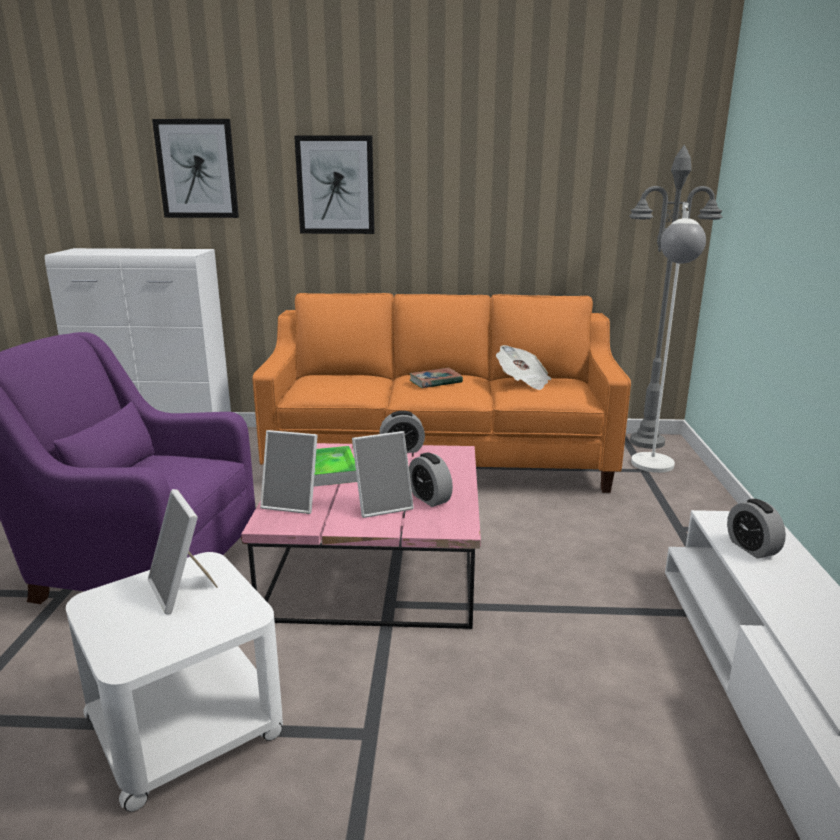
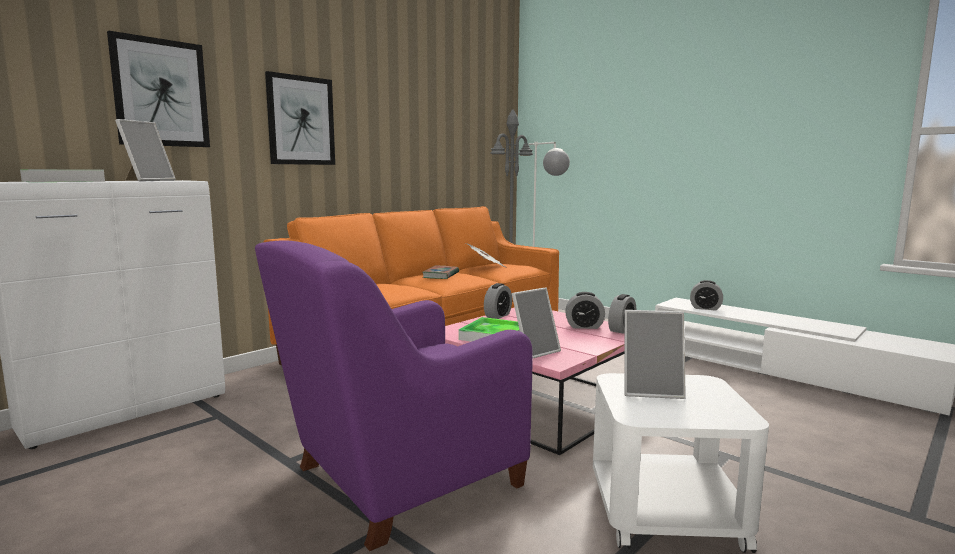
camera: 50 degrees left, 10 degrees down
picture frame [352,431,414,518] -> picture frame moved to [115,119,176,181]
none -> tray [20,169,105,182]
none -> alarm clock [608,294,636,334]

